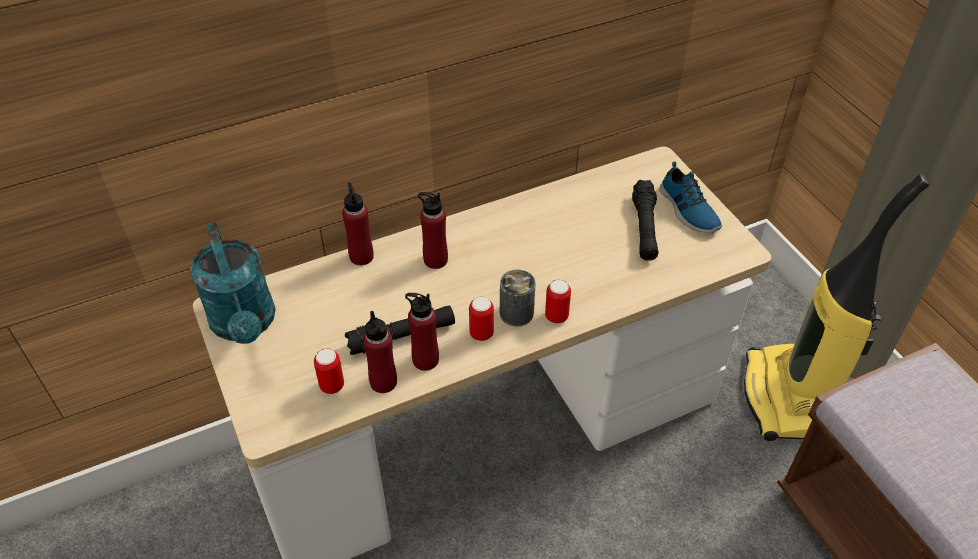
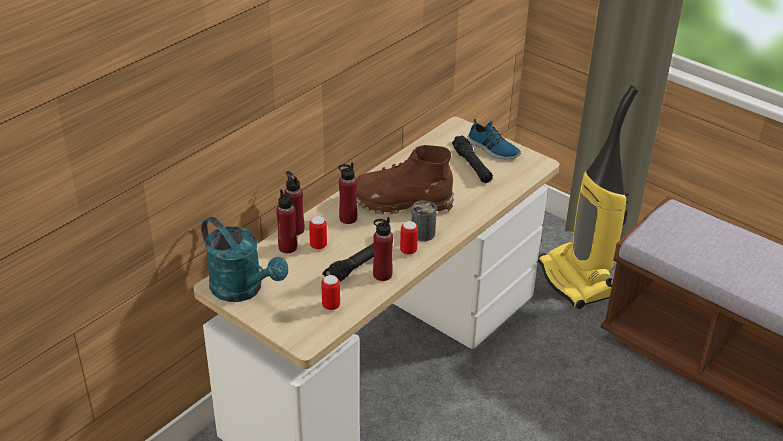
camera: 25 degrees left, 10 degrees down
red bottle [363,311,397,393] -> red bottle moved to [276,189,297,253]
can [545,280,571,323] -> can moved to [309,216,327,249]
none -> brown boot [357,145,454,215]

